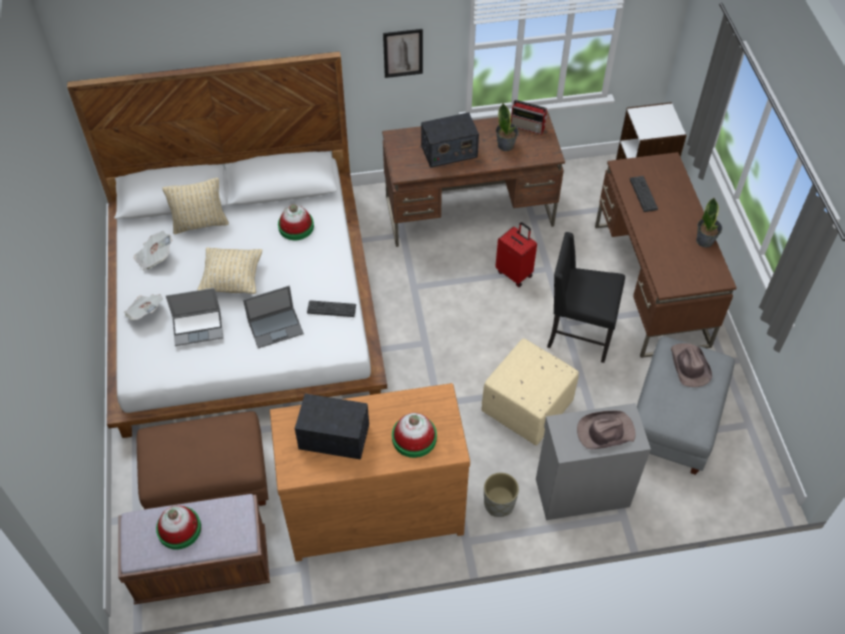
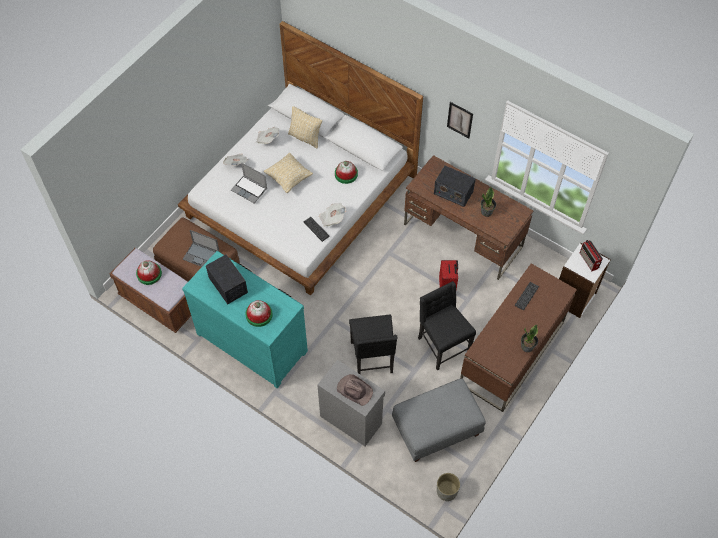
camera: 45 degrees right, 5 degrees up
laptop [243,286,304,348] -> laptop moved to [183,230,220,267]
brown dresser [270,383,470,562] -> turquoise dresser [182,251,308,388]
beige ottoman [481,339,579,446] -> black chair [349,315,397,375]
grey planter [484,472,519,517] -> grey planter moved to [437,473,460,501]
radio [511,100,548,135] -> radio moved to [580,240,603,271]
brown hat [671,343,712,387] -> none
none -> newspaper [319,203,346,227]

